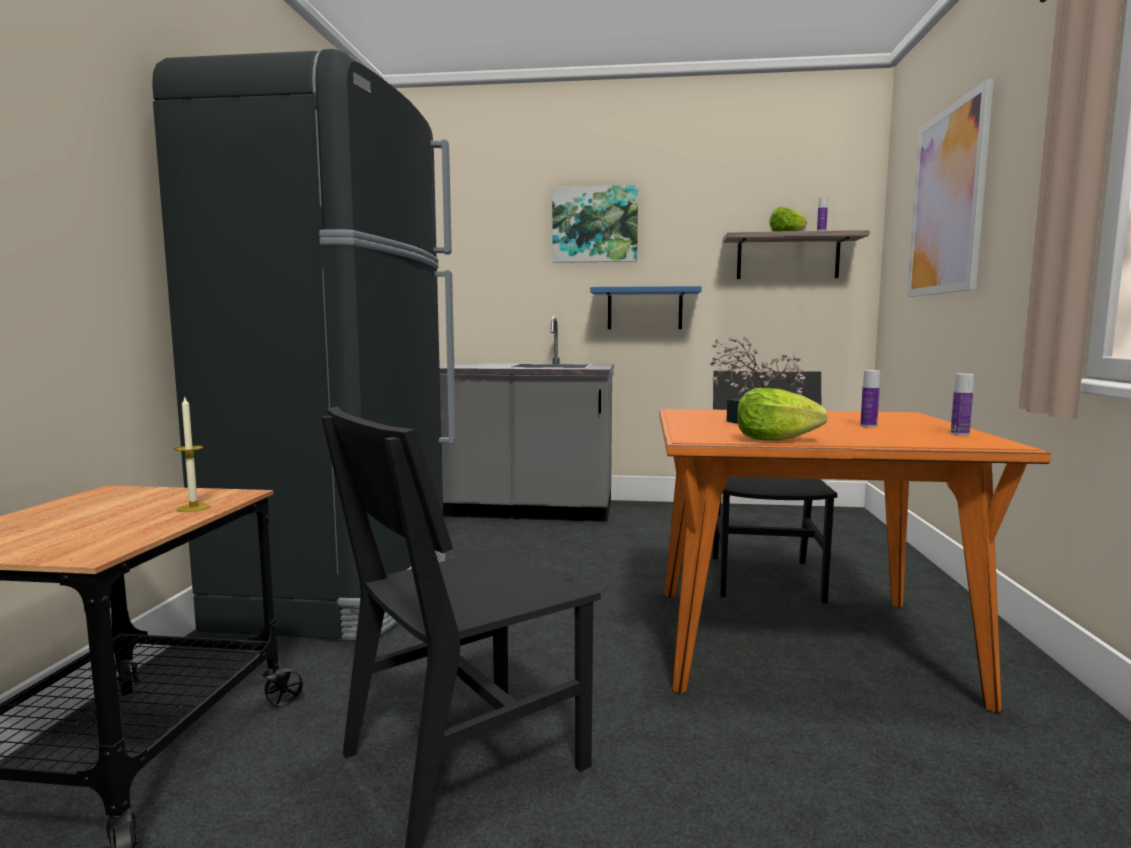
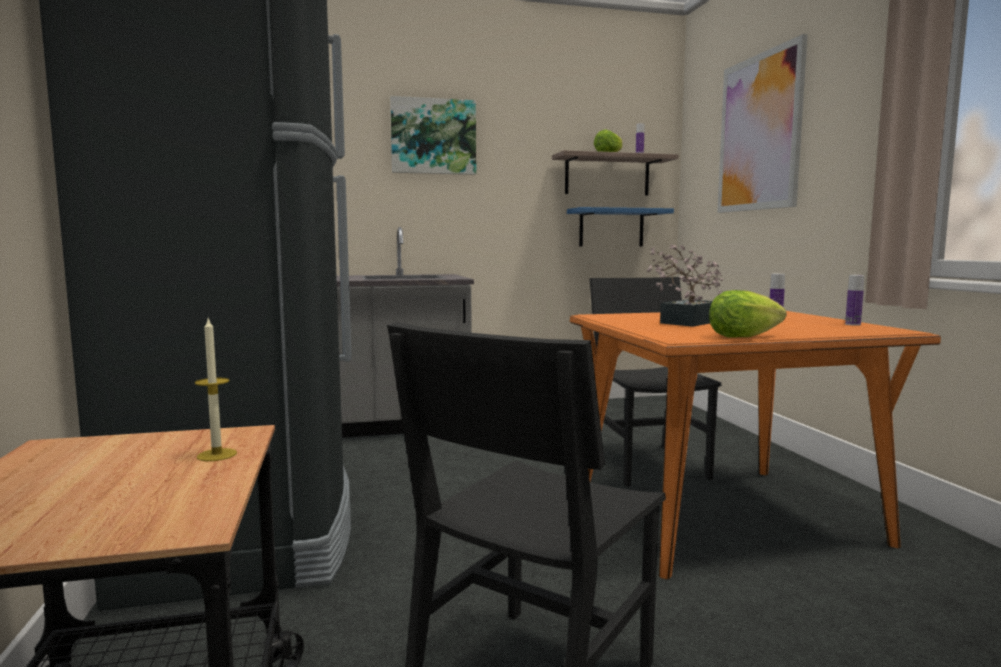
camera: 20 degrees left, 0 degrees up
blue shelf [590,286,702,329] -> blue shelf moved to [567,207,674,247]

